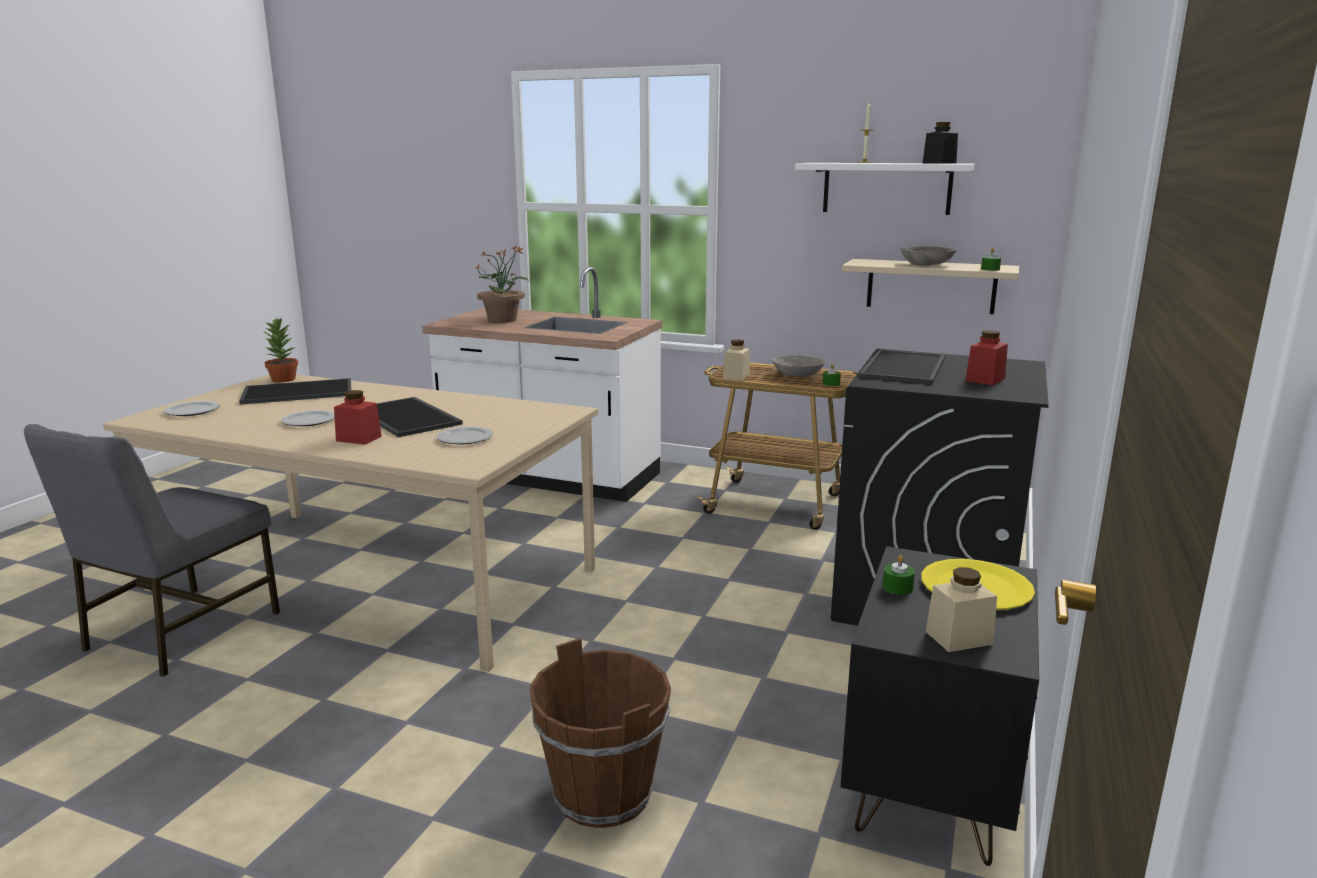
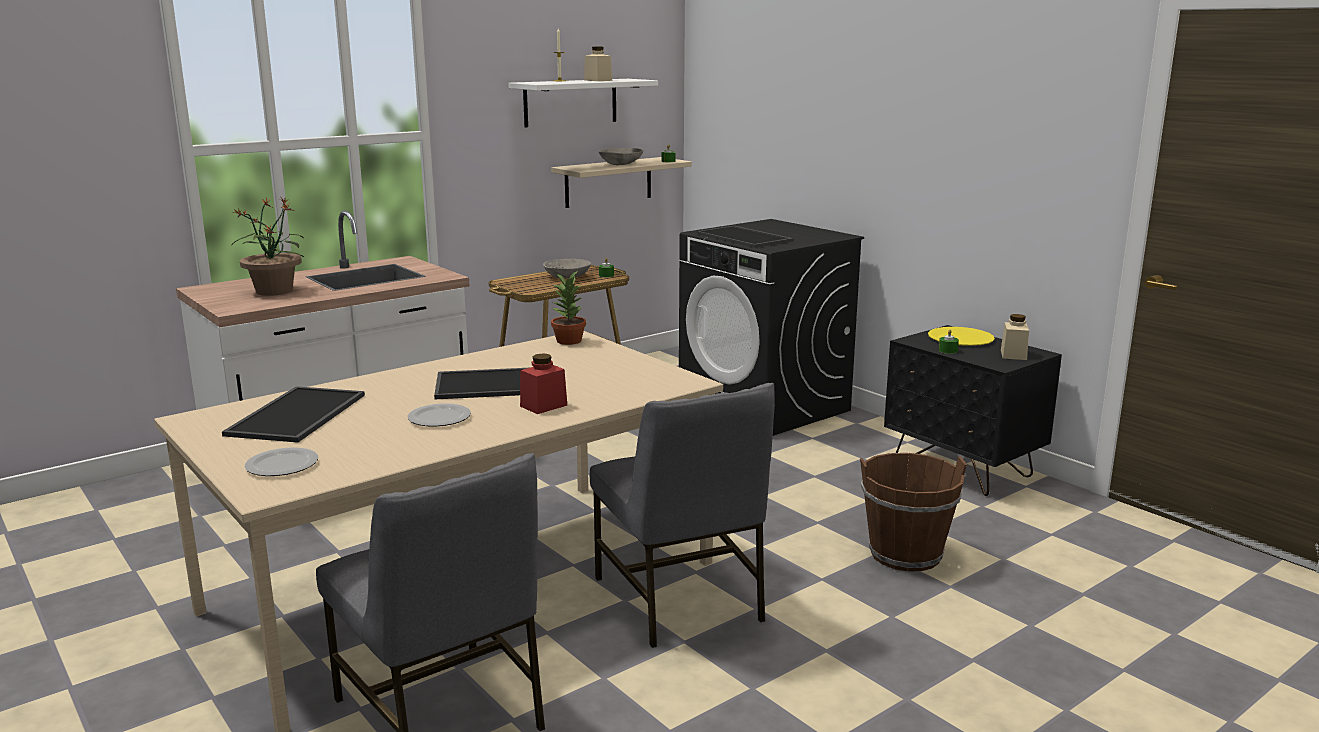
camera: 60 degrees left, 0 degrees up
potted plant [264,317,298,382] -> potted plant moved to [551,272,586,345]
plate [437,426,493,444] -> none
beige jar [723,340,750,381] -> beige jar moved to [584,47,612,81]
black jar [923,122,958,164] -> none
red jar [965,330,1008,385] -> none
none -> grey chair [590,383,775,648]

